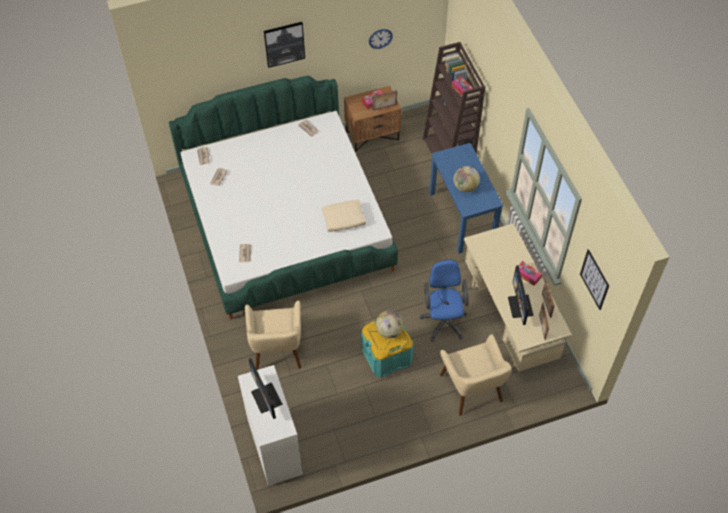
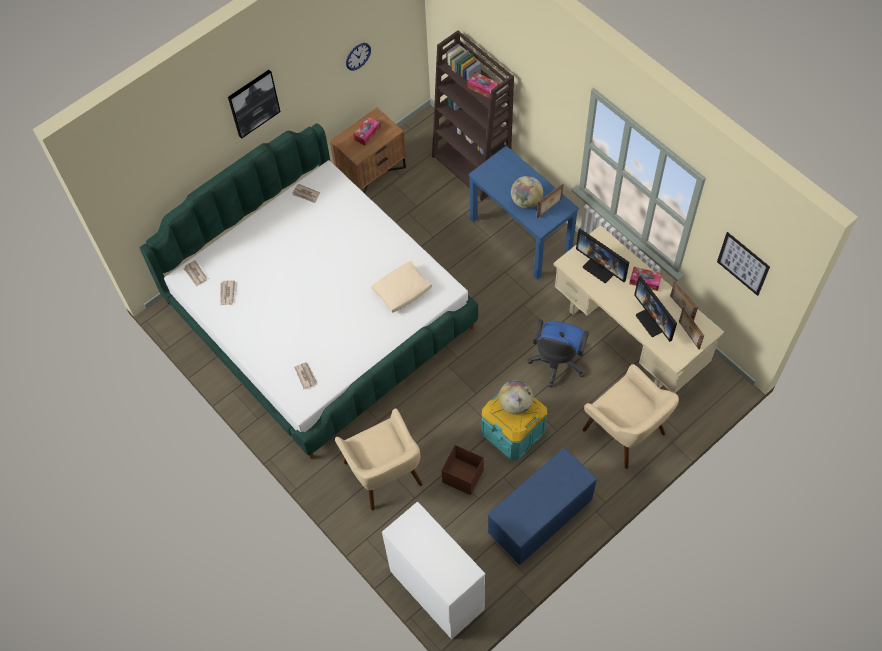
camera: 20 degrees left, 5 degrees up
monitor [249,358,282,419] -> monitor moved to [576,229,629,283]
picture frame [372,90,397,111] -> picture frame moved to [537,183,564,218]
blue office chair [419,259,469,342] -> blue office chair turned 135 degrees counterclockwise [528,319,589,387]
none -> brown storage box [442,445,484,495]
none -> blue bench [488,448,597,565]

